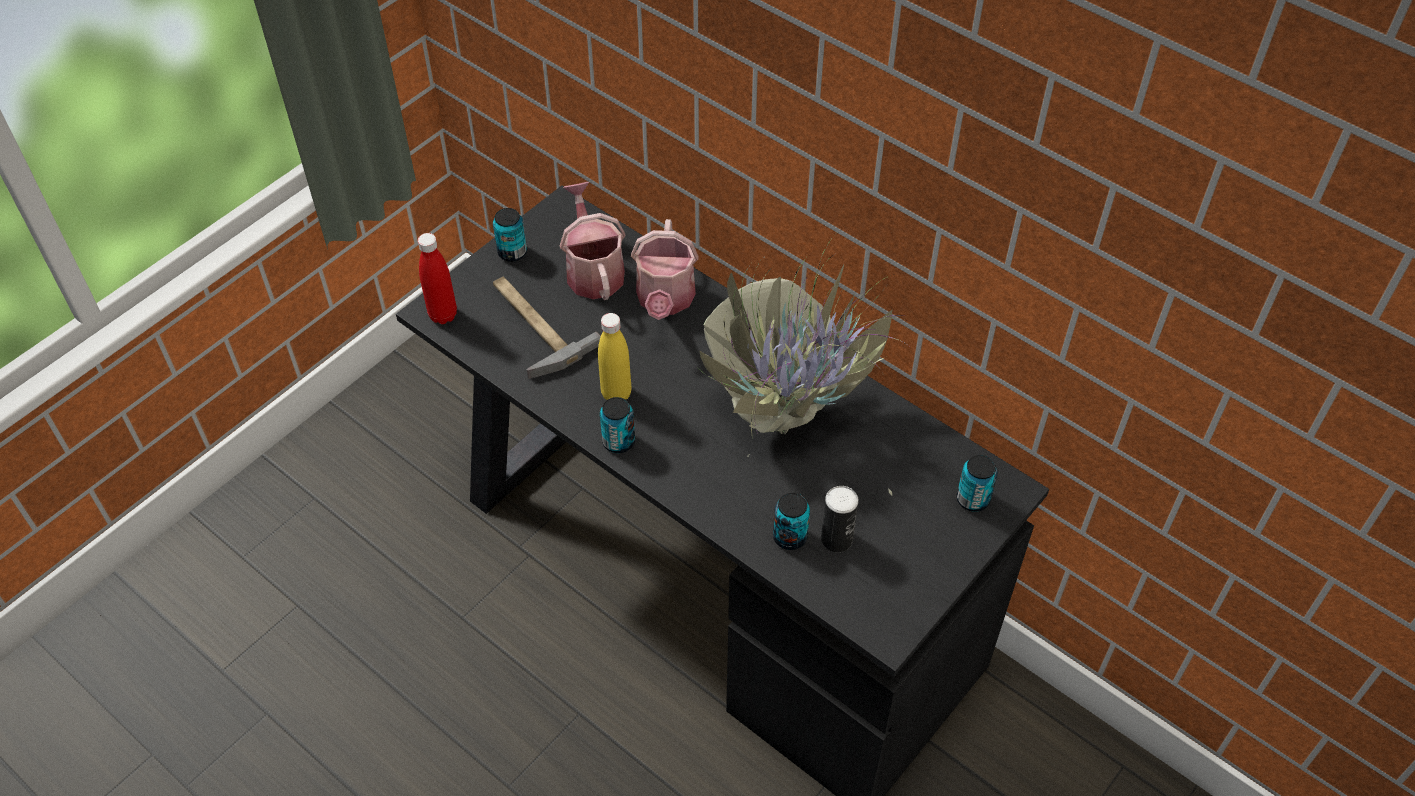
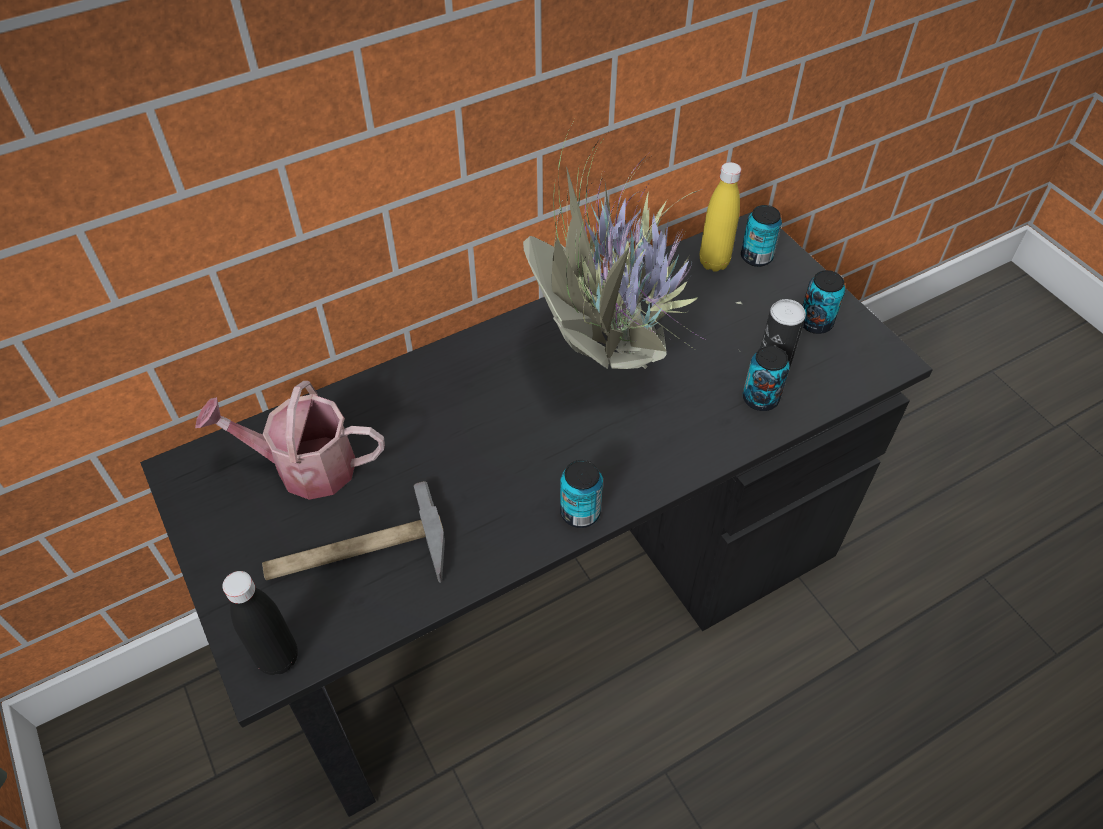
camera: 70 degrees left, 0 degrees up
red bottle [418,233,457,324] -> black bottle [222,571,298,675]
can [493,208,527,262] -> can moved to [802,270,845,334]
yellow bottle [598,313,631,400] -> yellow bottle moved to [700,162,741,272]
watering can [631,219,699,320] -> none

